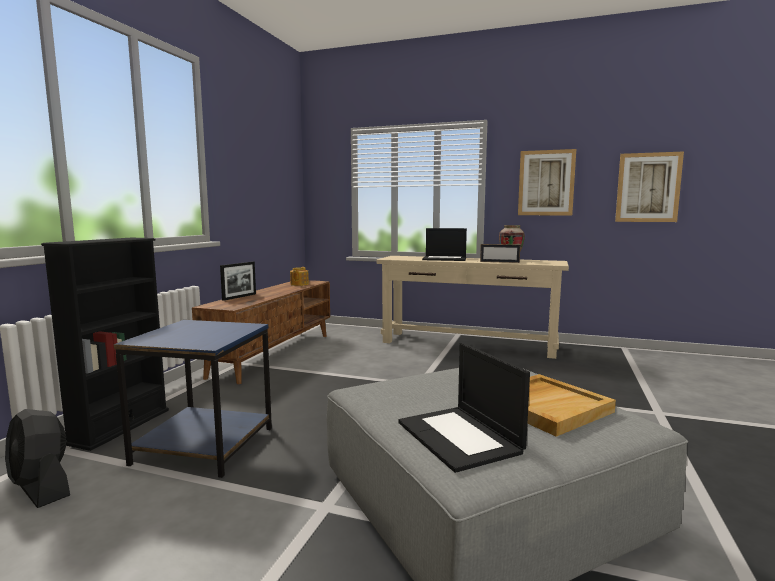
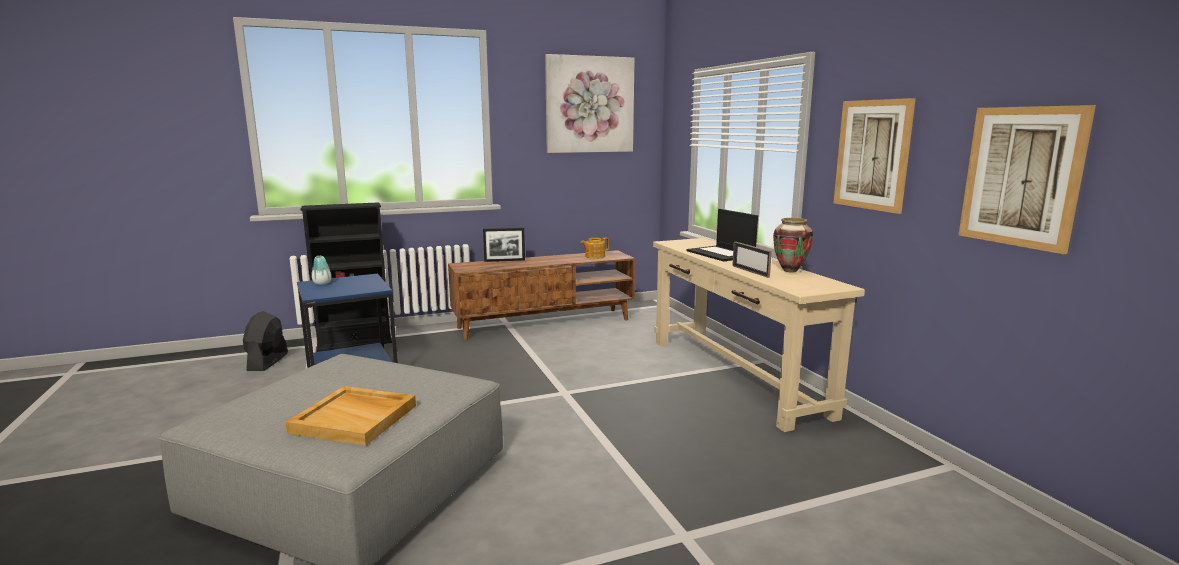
camera: 50 degrees right, 5 degrees up
laptop [398,343,530,473] -> none
none -> vase [312,256,331,285]
none -> picture [545,54,635,153]

